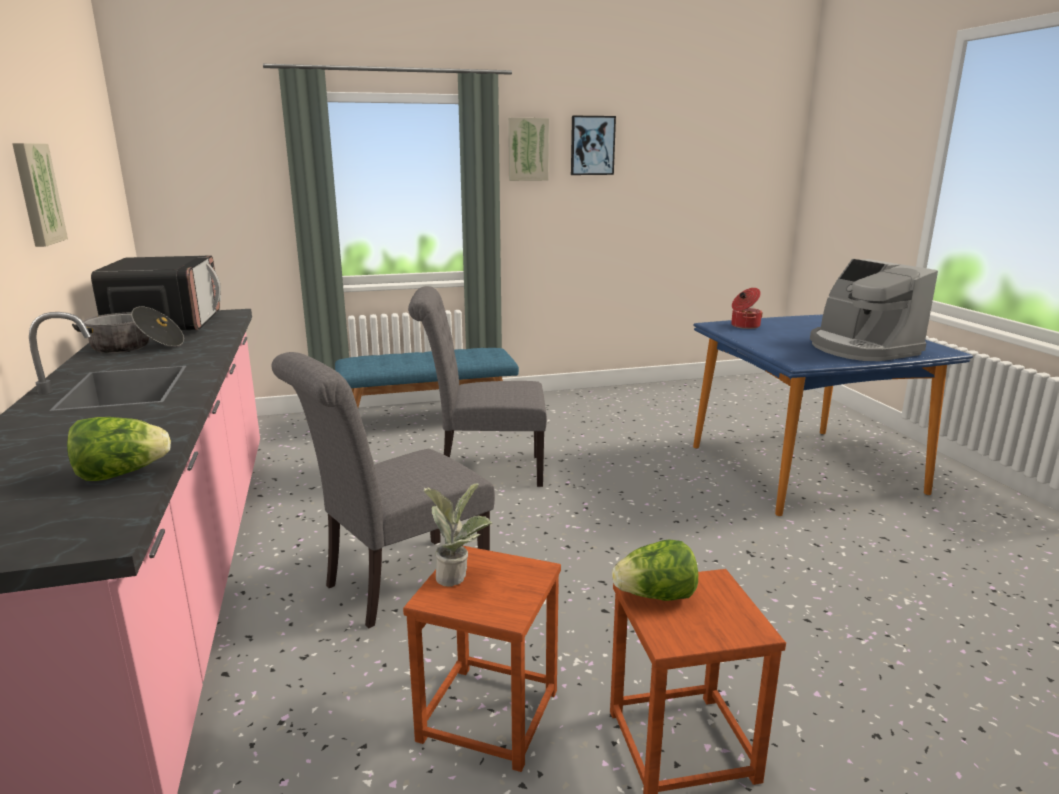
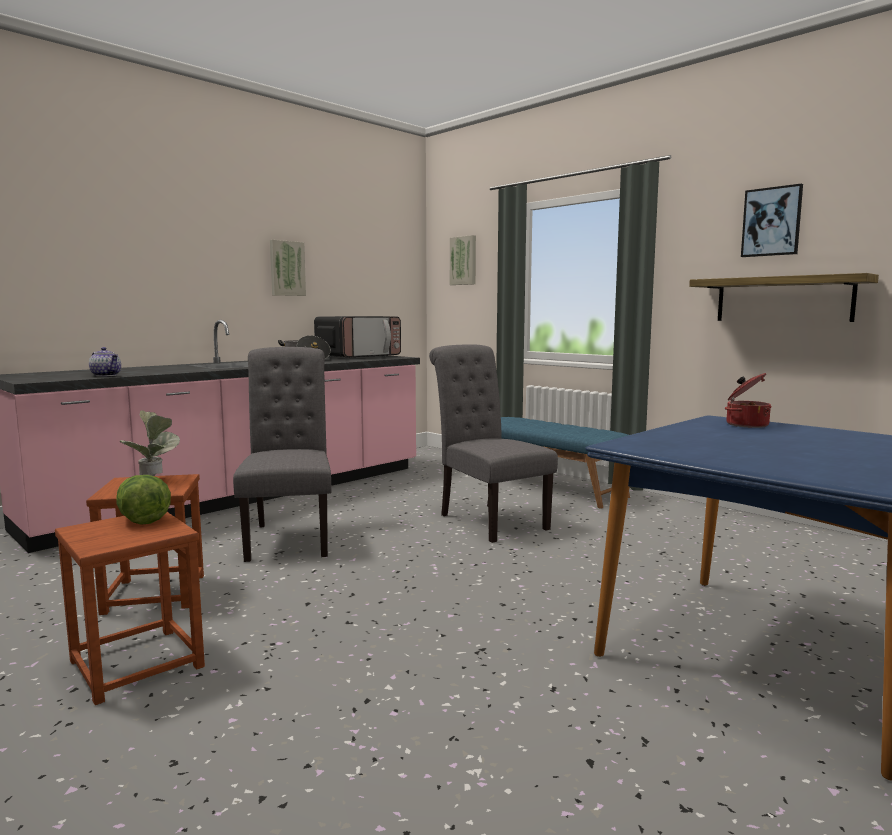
camera: 60 degrees right, 10 degrees down
lettuce [67,417,171,481] -> teapot [89,347,121,377]
grey chair [272,352,495,629] -> grey chair turned 60 degrees clockwise [233,347,332,562]
picture [508,118,549,181] -> picture moved to [450,235,476,285]
coffee machine [810,259,938,361] -> none
none -> shelf [689,273,879,322]

